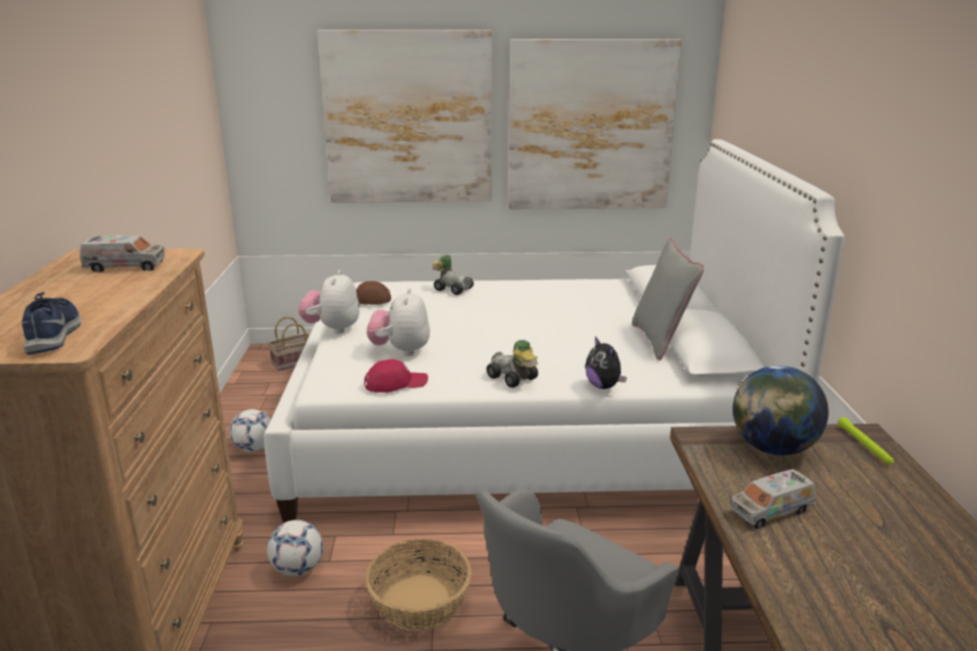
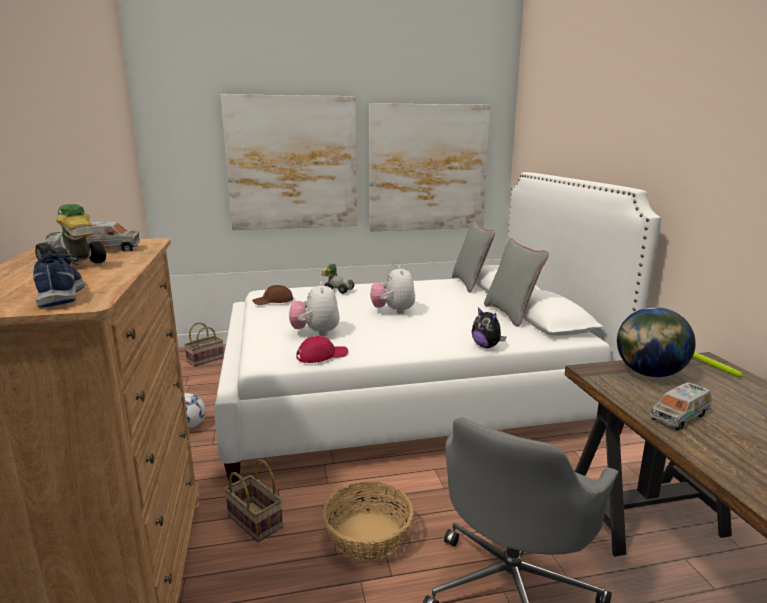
camera: 10 degrees left, 5 degrees down
football [267,520,323,576] -> basket [224,459,283,542]
plush toy [298,270,360,334] -> plush toy moved to [370,265,415,314]
toy car [486,340,538,388] -> toy car moved to [35,204,106,265]
none -> grey pillow [452,221,495,293]

